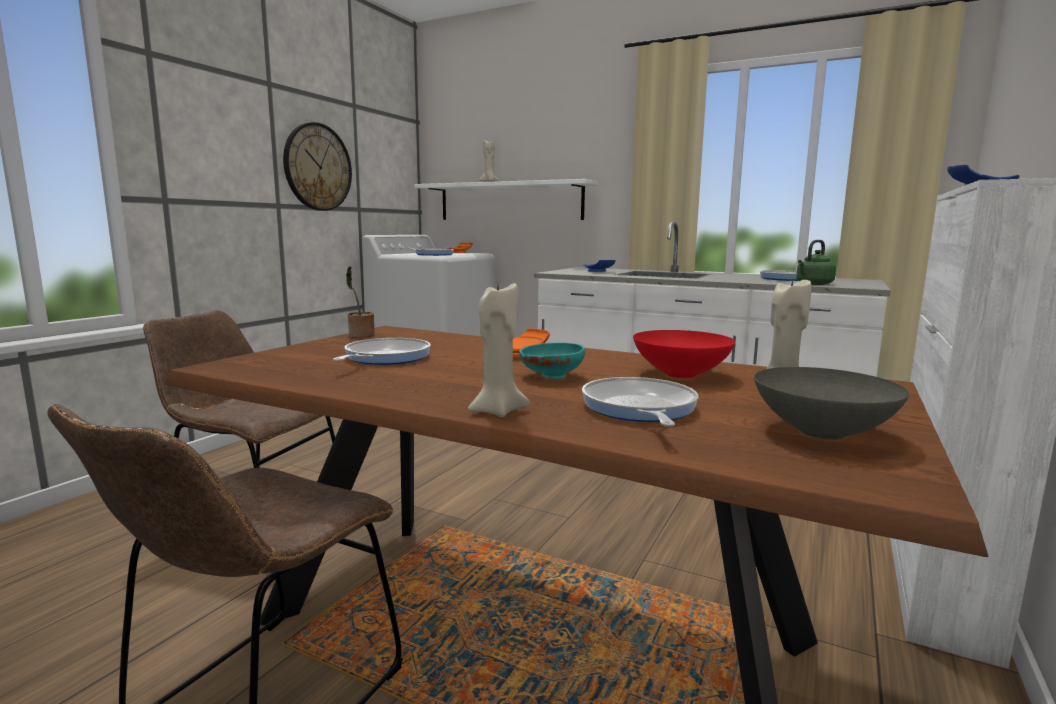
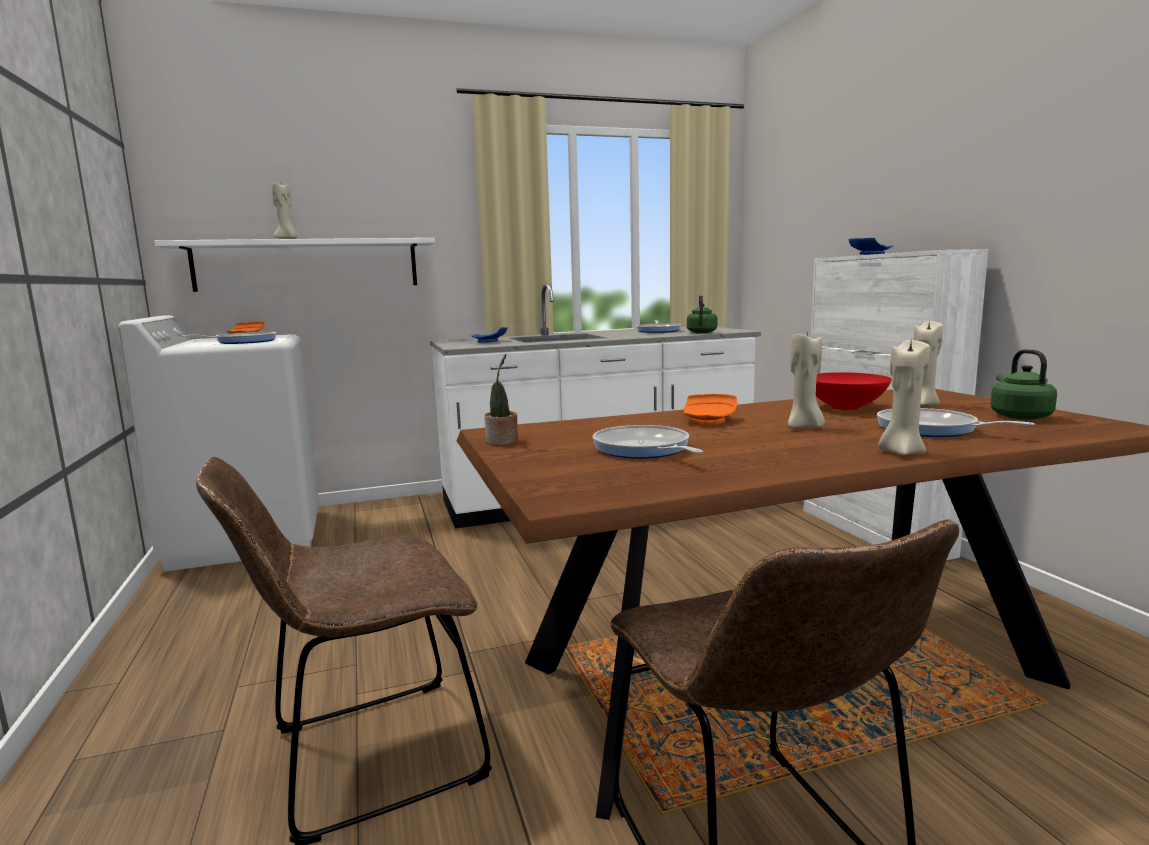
camera: 45 degrees left, 0 degrees up
wall clock [283,122,352,211] -> none
turquoise bowl [519,343,585,379] -> beige candle [788,334,825,428]
grey bowl [754,367,910,440] -> green kettle [990,349,1057,420]

